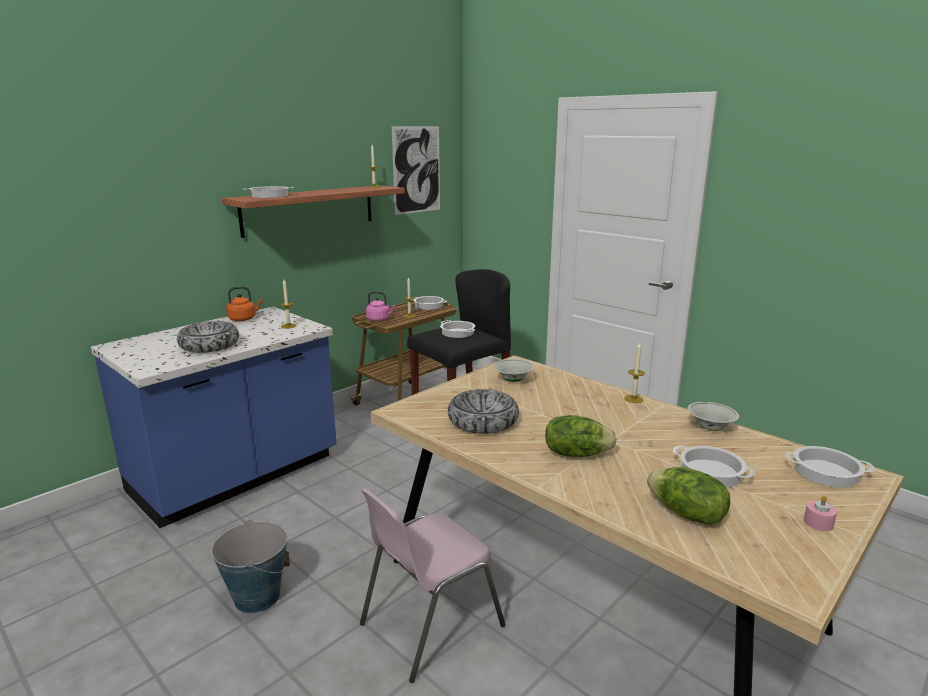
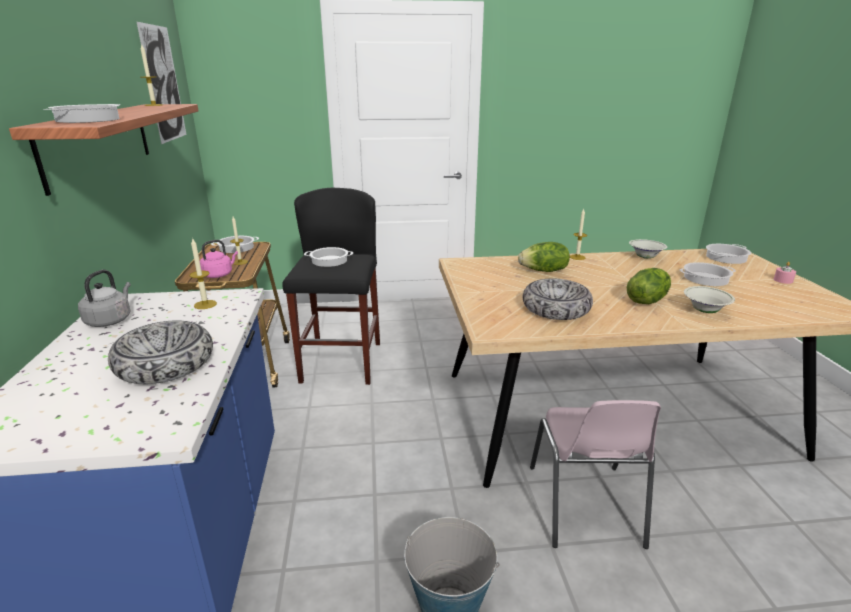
camera: 50 degrees left, 5 degrees up
orange kettle [226,286,263,321] -> grey kettle [78,270,131,327]
white bowl [493,359,534,382] -> white bowl moved to [684,286,735,313]
lettuce [647,467,730,525] -> lettuce moved to [518,242,570,272]

